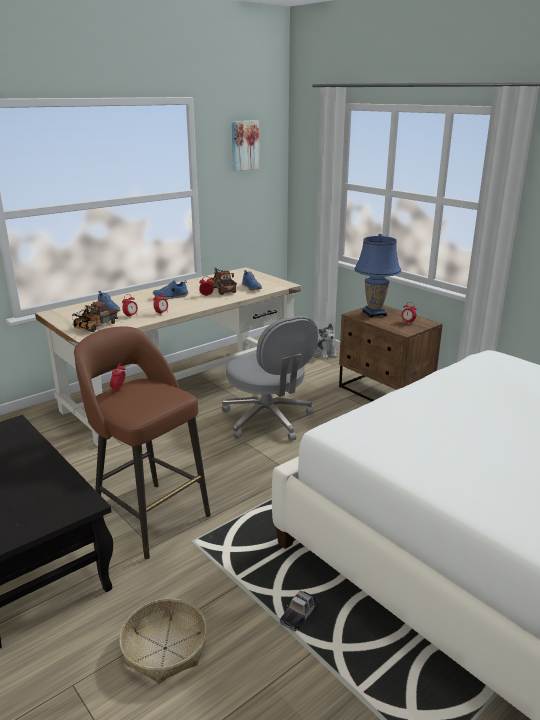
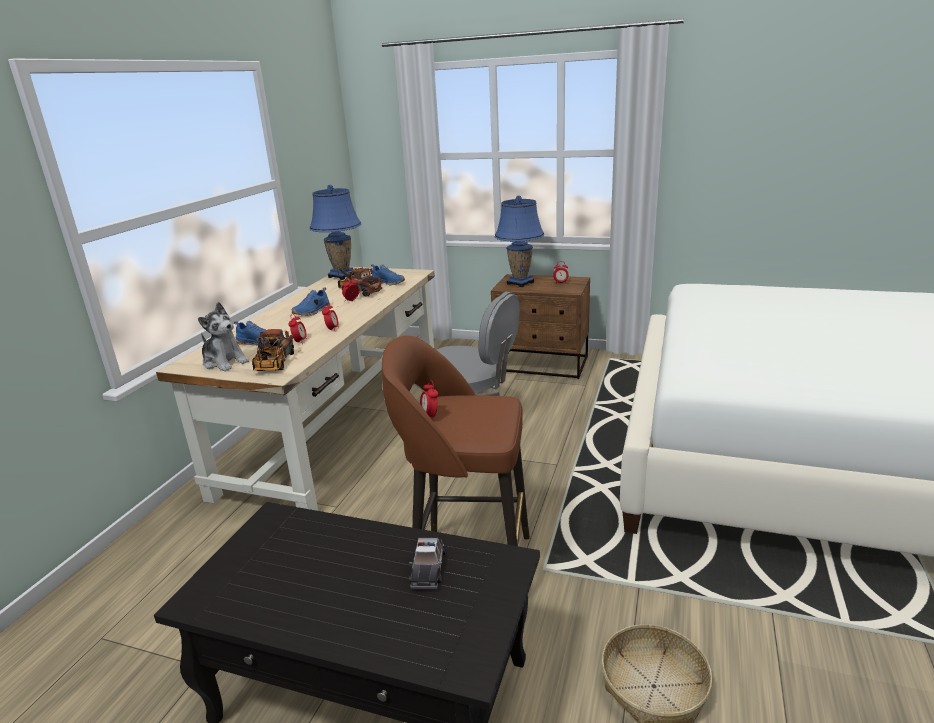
camera: 30 degrees left, 0 degrees up
picture [232,120,259,171] -> none
toy car [280,590,319,632] -> toy car moved to [409,538,446,589]
plush toy [315,323,338,359] -> plush toy moved to [198,302,249,371]
none -> blue table lamp [310,184,362,280]

